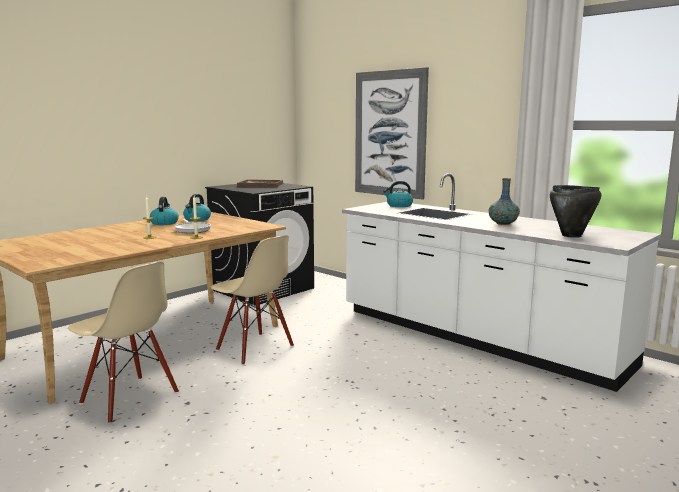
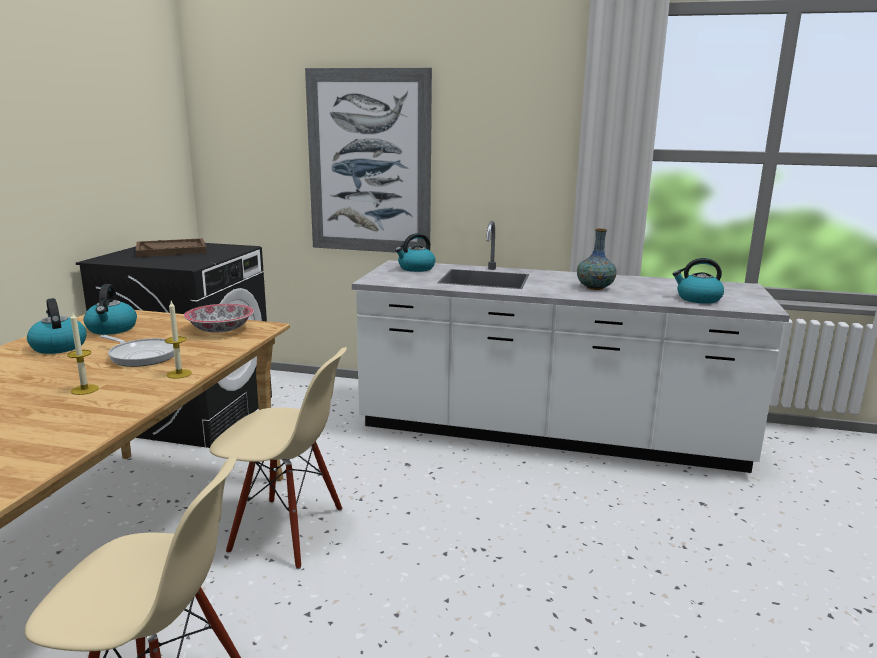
camera: 30 degrees left, 5 degrees up
black cooking pot [550,185,601,238] -> kettle [672,258,724,304]
none -> bowl [184,304,254,332]

